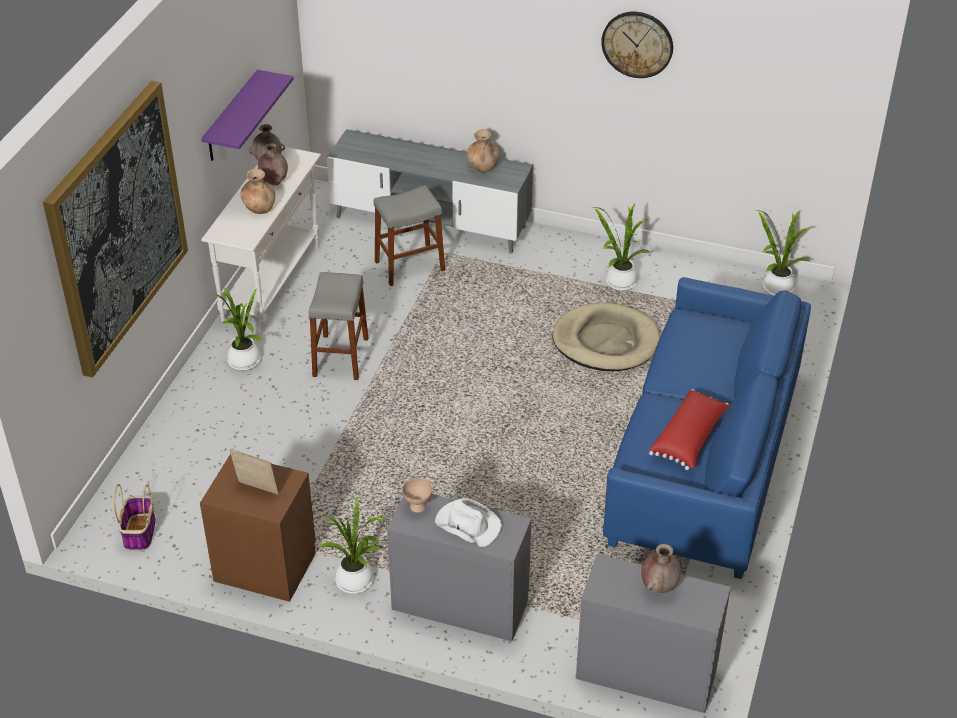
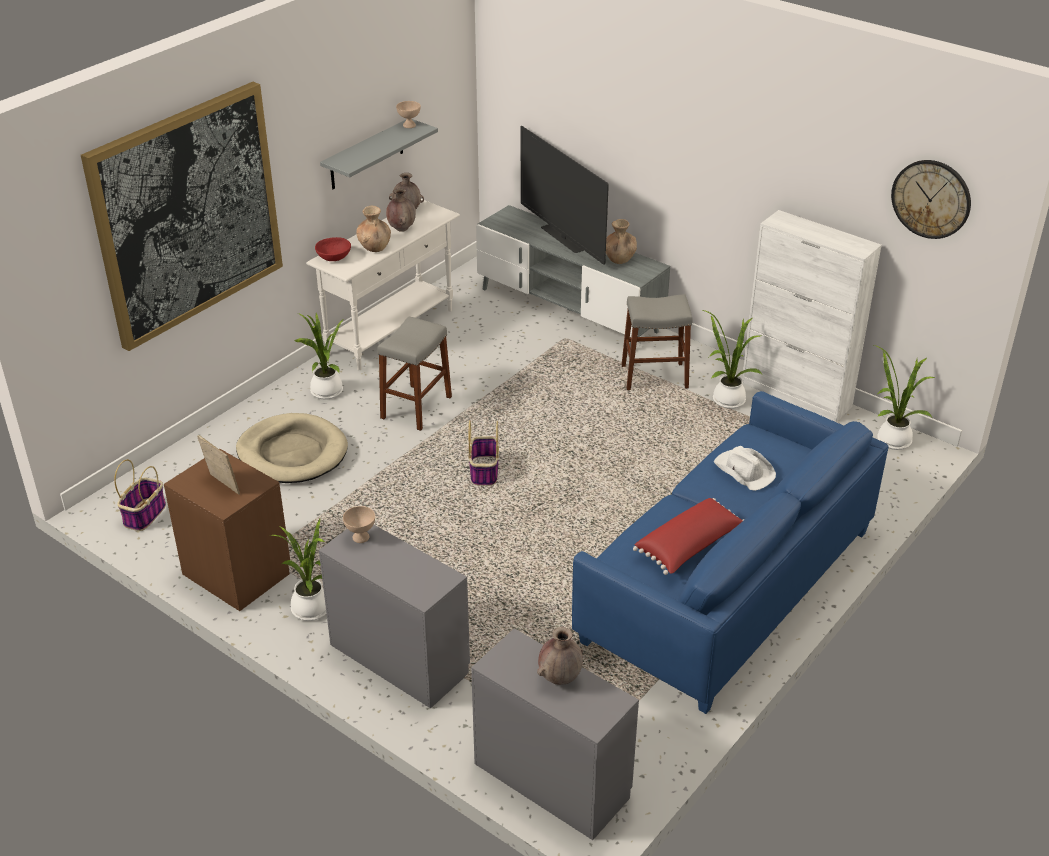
camera: 20 degrees right, 5 degrees down
purple shelf [201,70,293,161] -> grey shelf [320,119,438,189]
grey stool [374,185,445,286] -> grey stool moved to [621,294,693,390]
white hat [435,498,502,547] -> white hat moved to [714,446,776,491]
beige dog bed [552,303,660,371] -> beige dog bed moved to [236,413,348,483]
wall clock [601,12,673,78] -> wall clock moved to [891,160,971,239]
none -> red bowl [315,237,351,261]
none -> beige bowl [396,101,421,128]
none -> basket [468,420,499,486]
none -> television [521,126,609,265]
none -> white cabinet [742,210,882,422]

